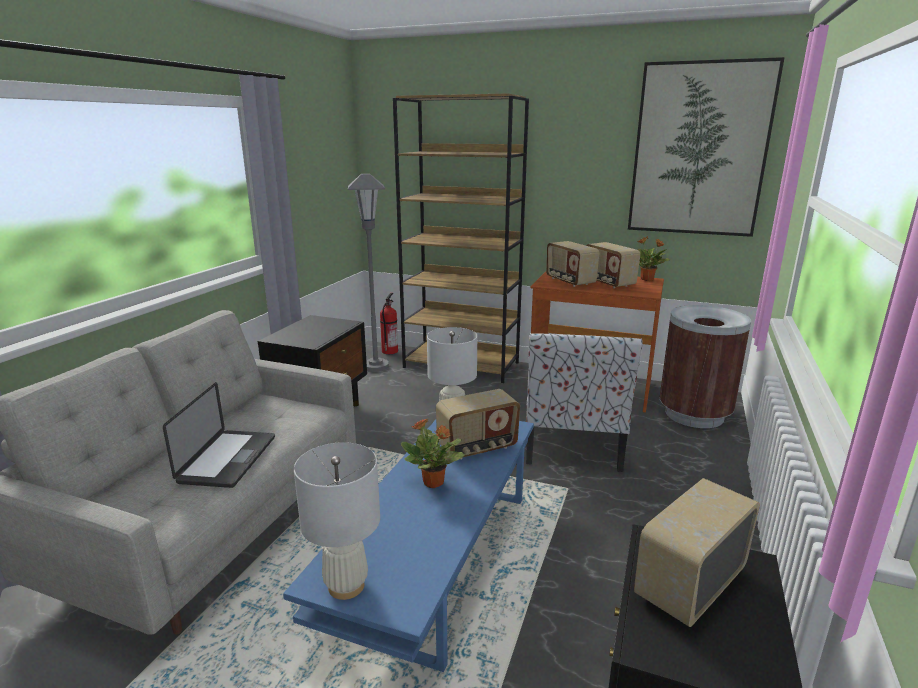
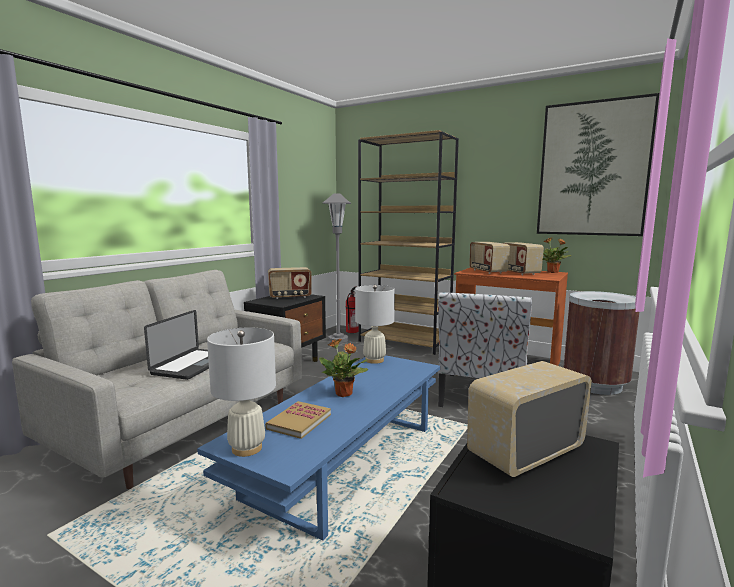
camera: 10 degrees right, 10 degrees down
radio [436,389,520,460] -> radio moved to [268,267,312,299]
none -> book [265,401,331,439]

